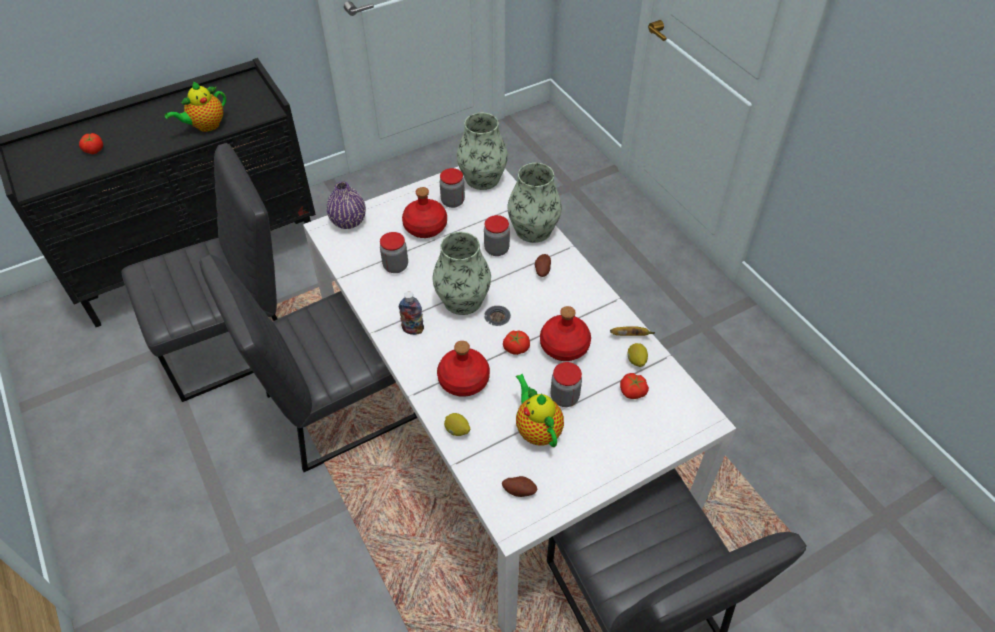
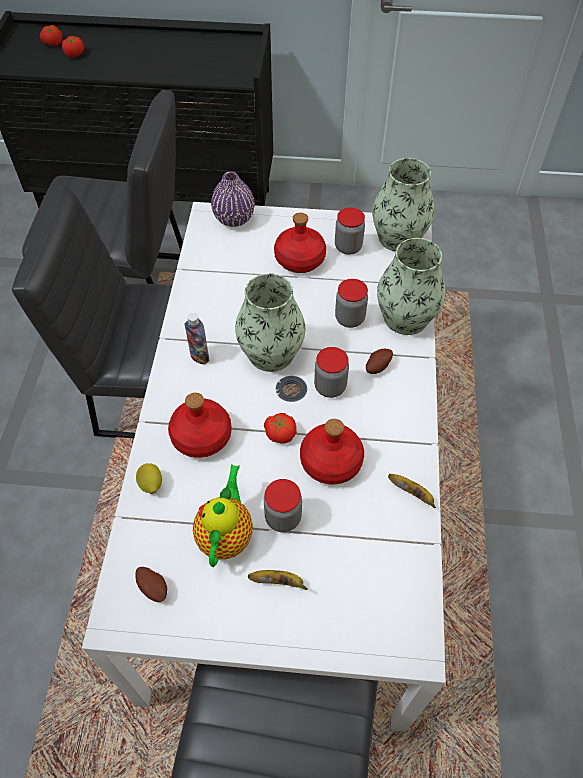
camera: 35 degrees right, 5 degrees up
teapot [165,82,226,132] -> none
jar [380,232,408,273] -> jar moved to [314,347,349,398]
tomato [620,373,649,399] -> tomato moved to [40,25,63,46]
lemon [627,343,648,367] -> none
none -> banana [248,570,308,590]

